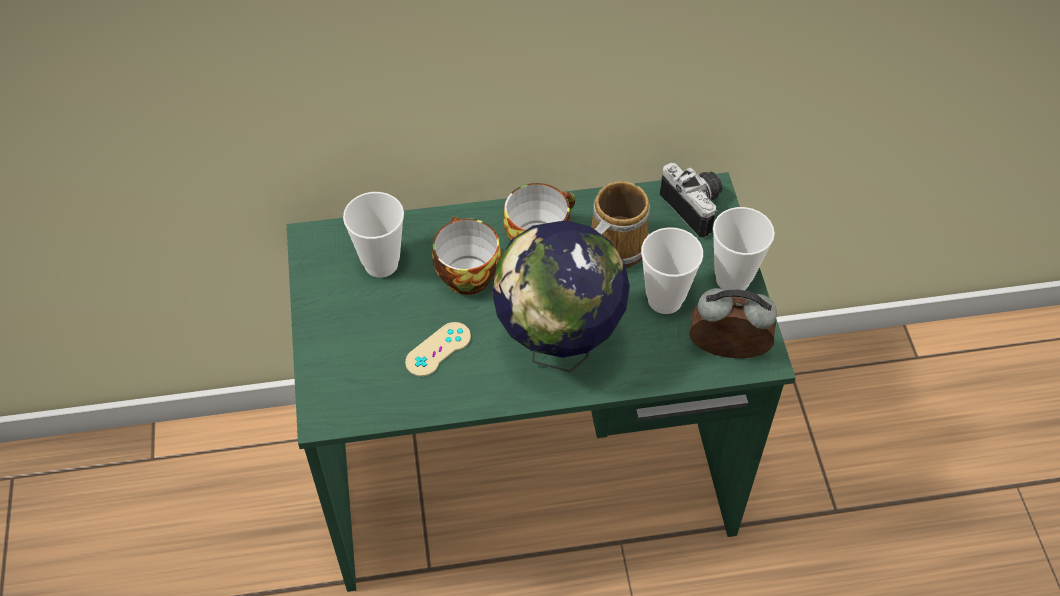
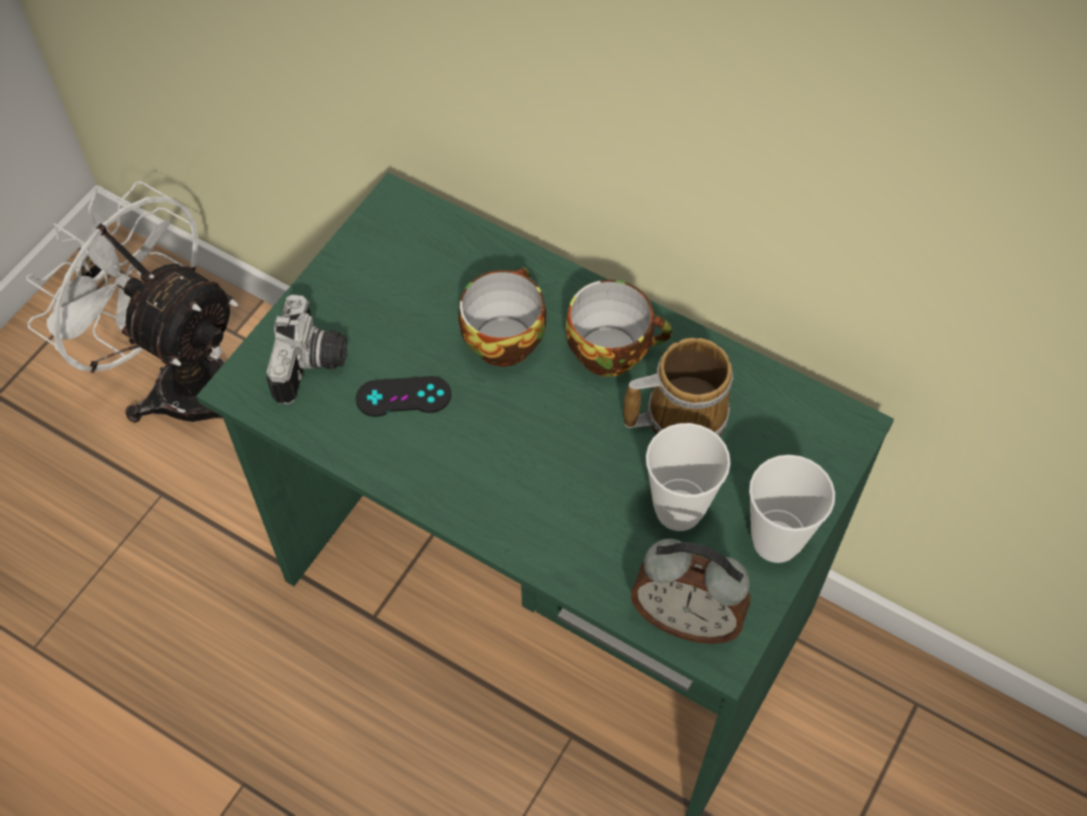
camera: 40 degrees right, 5 degrees up
cup [343,192,404,278] -> none
beige game controller [405,322,471,377] -> black game controller [356,376,451,417]
globe [492,221,630,373] -> none
camera [660,163,723,238] -> camera moved to [266,295,347,405]
alarm clock [689,288,777,358] -> alarm clock turned 150 degrees clockwise [631,539,750,644]
none -> white fan [26,181,238,423]

